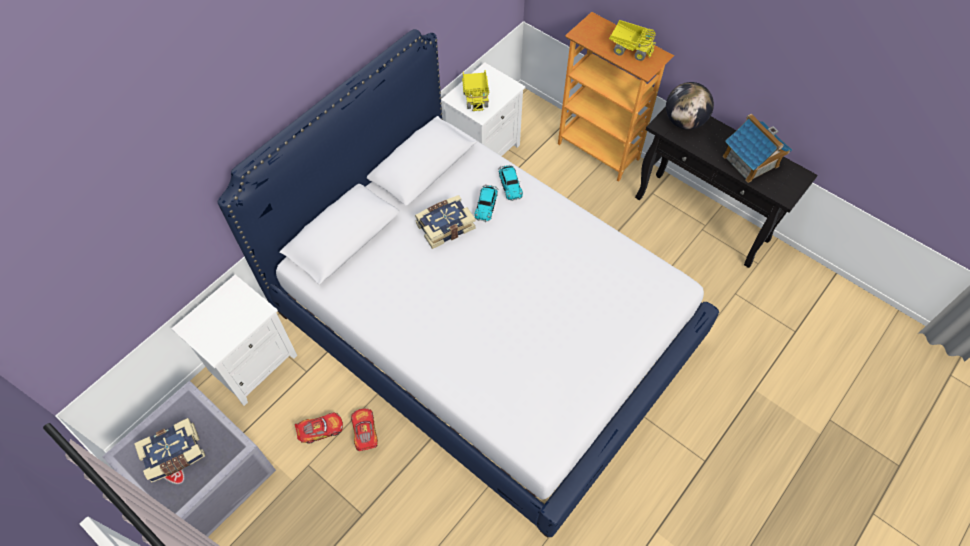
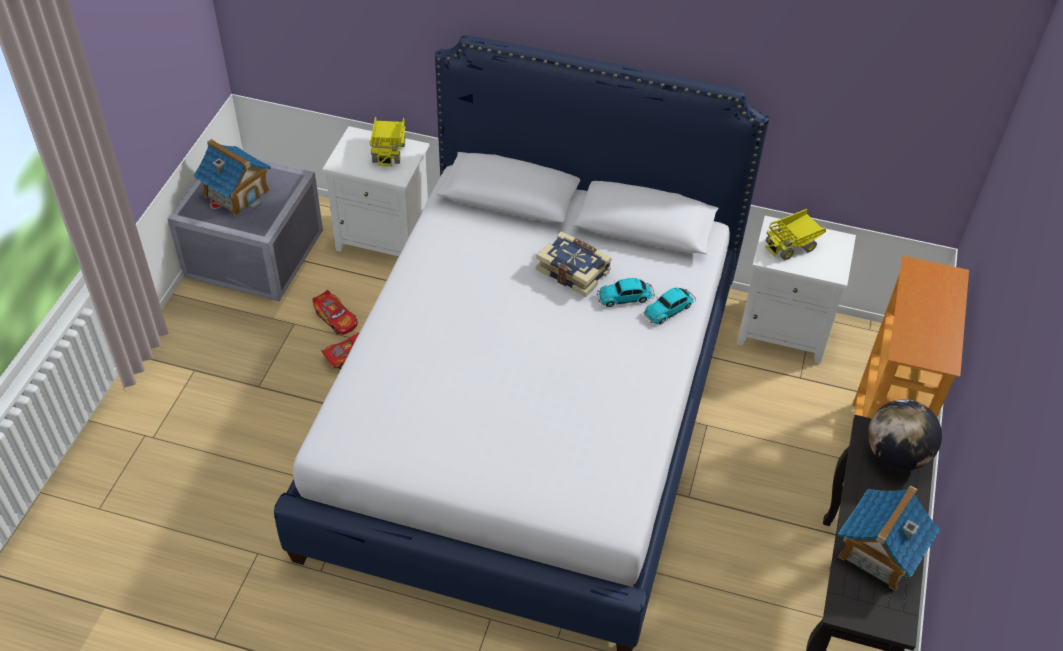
camera: 65 degrees right, 10 degrees down
book [134,418,206,483] -> toy house [193,139,271,216]
toy truck [609,20,656,61] -> toy truck moved to [369,117,405,166]

